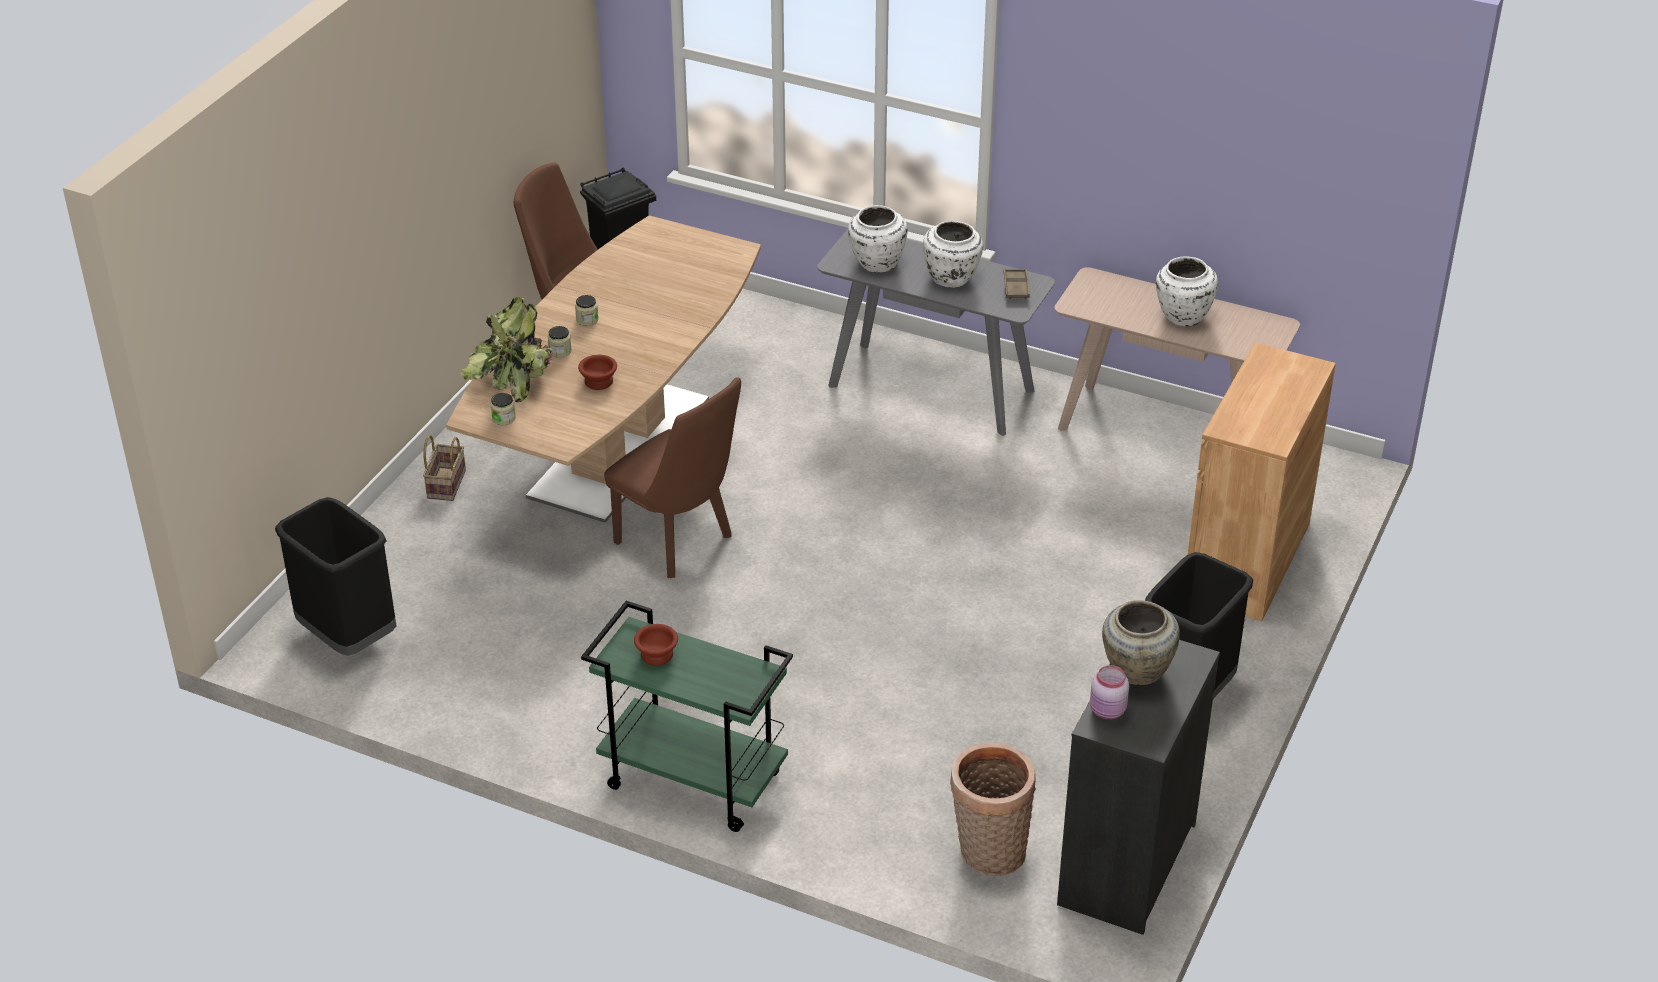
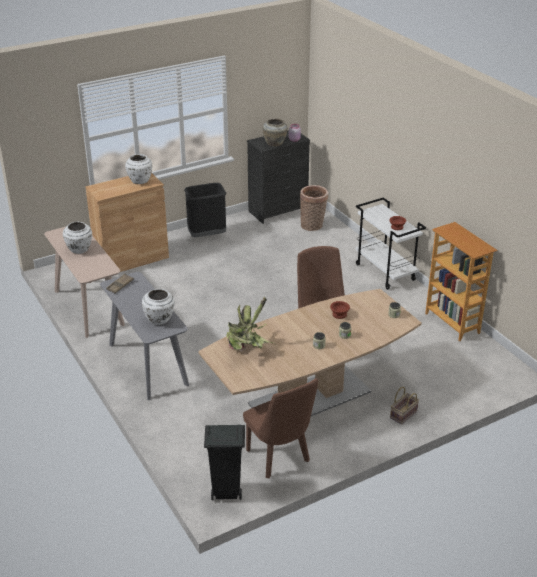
camera: 145 degrees left, 5 degrees down
black trash can [275,497,396,656] -> none
potted plant [461,297,553,403] -> potted plant moved to [226,297,275,351]
green cart [581,601,793,832] -> white cart [355,197,426,290]
white vase [923,221,983,288] -> white vase moved to [125,154,152,184]
none -> bookcase [425,222,497,341]

